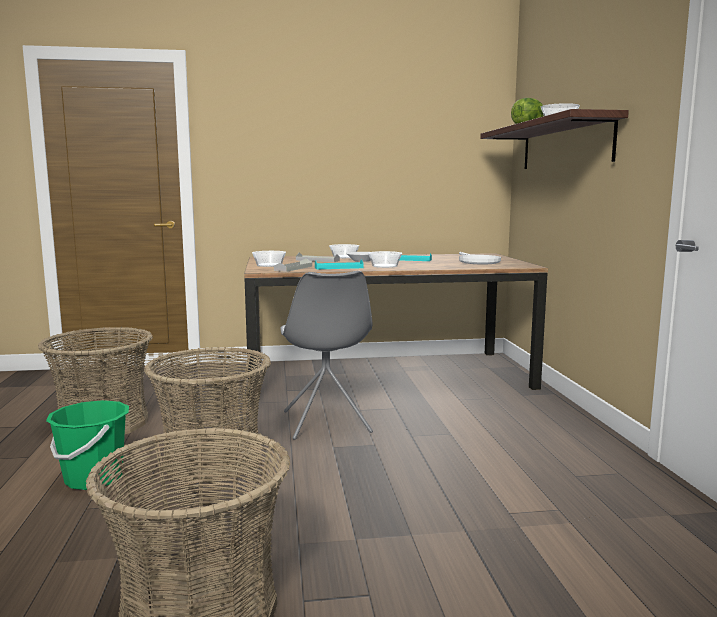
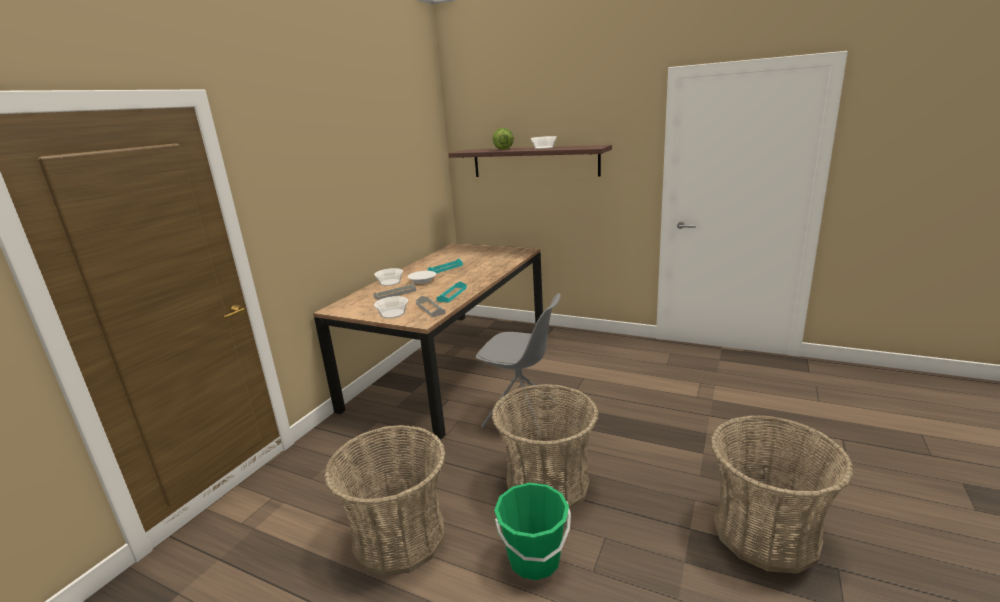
camera: 55 degrees left, 10 degrees up
bowl [368,251,402,268] -> none
white frying pan [459,252,501,265] -> none

